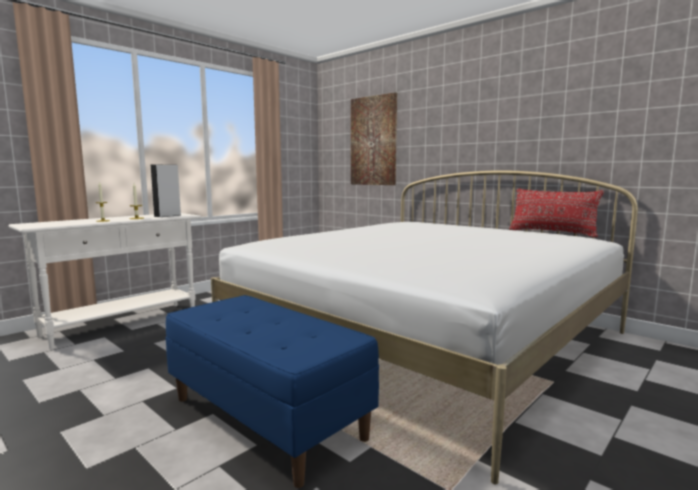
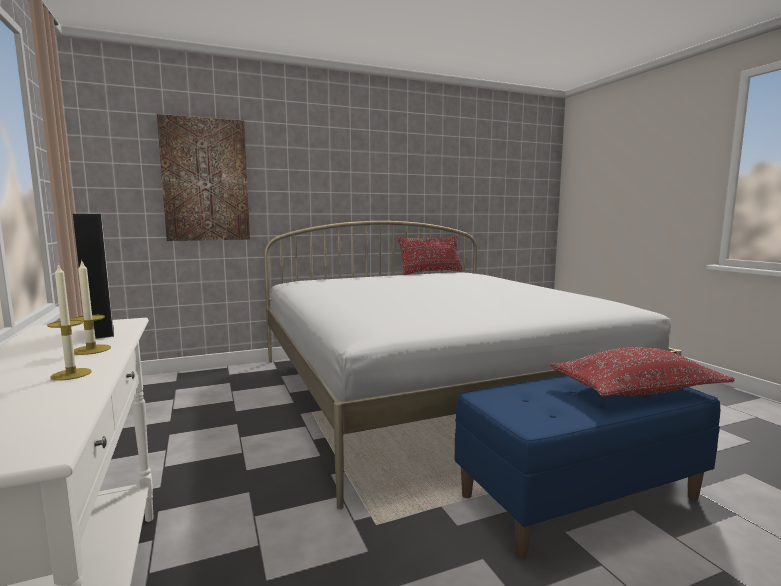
camera: 65 degrees left, 0 degrees up
none -> red pillow [550,347,735,397]

